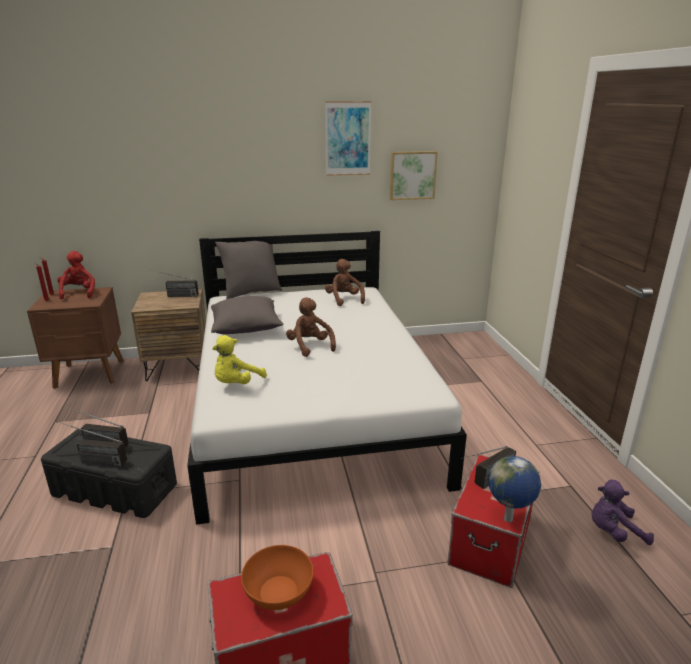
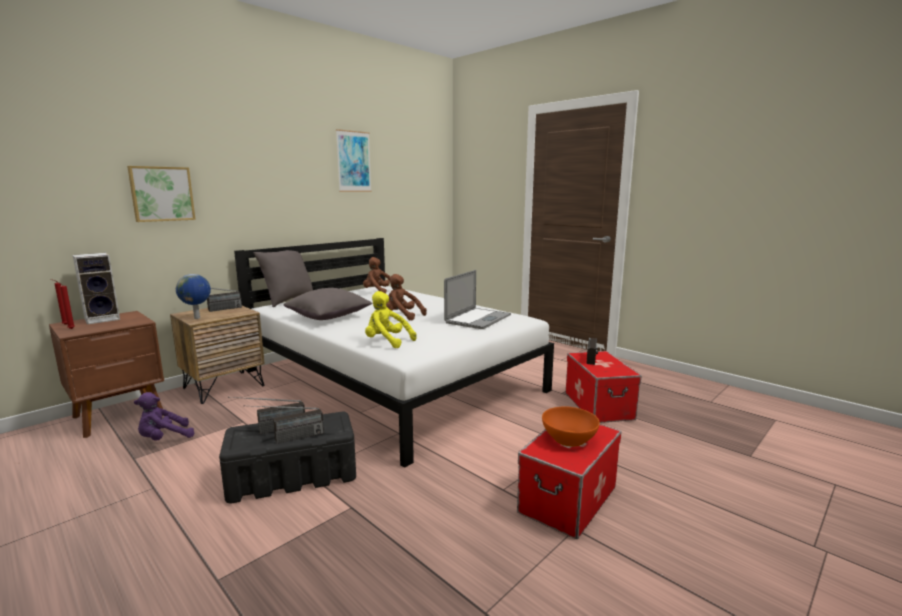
camera: 35 degrees left, 10 degrees down
red plush toy [57,251,95,299] -> speaker [73,253,120,325]
yellow plush toy [212,335,267,384] -> yellow plush toy turned 120 degrees clockwise [365,291,417,348]
picture [390,151,438,200] -> picture moved to [127,166,196,222]
globe [488,456,541,522] -> globe moved to [176,274,211,319]
purple plush toy [592,479,654,545] -> purple plush toy moved to [134,392,194,441]
none -> laptop [444,270,511,329]

